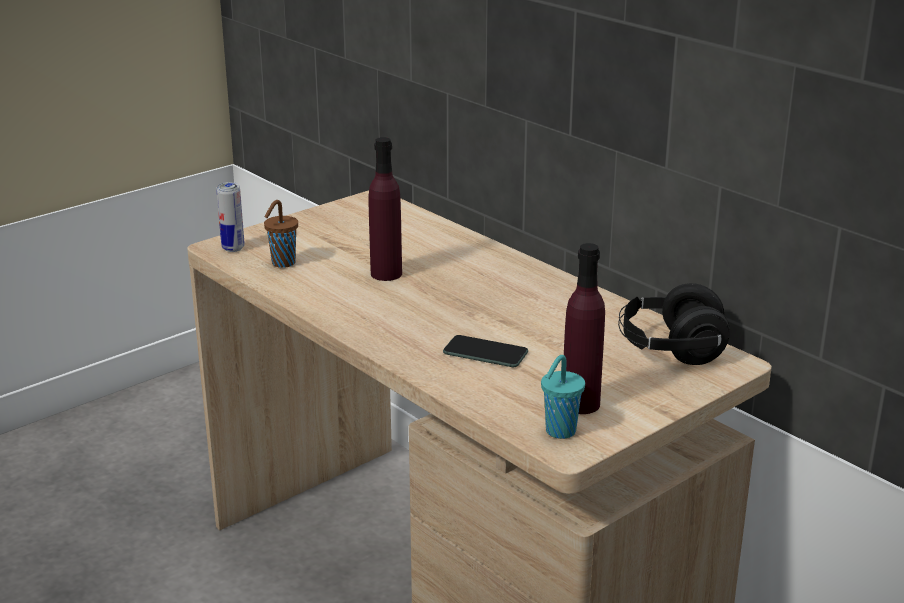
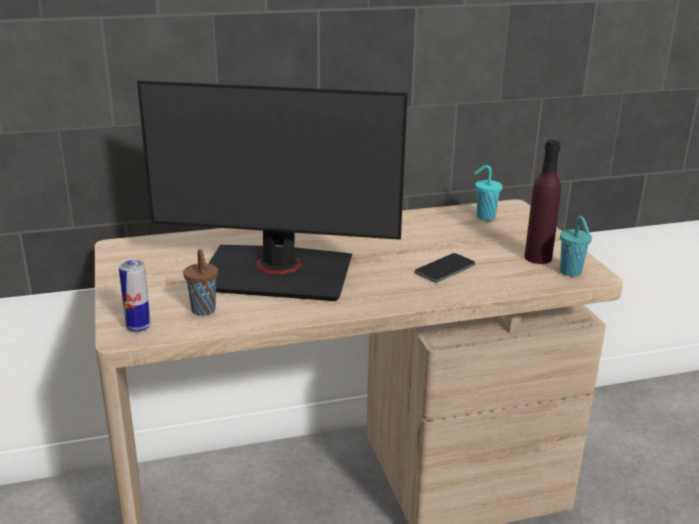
camera: 65 degrees left, 0 degrees up
purple bottle [369,137,402,281] -> monitor [137,80,408,301]
black headphones [618,283,730,365] -> turquoise cup [474,165,502,221]

